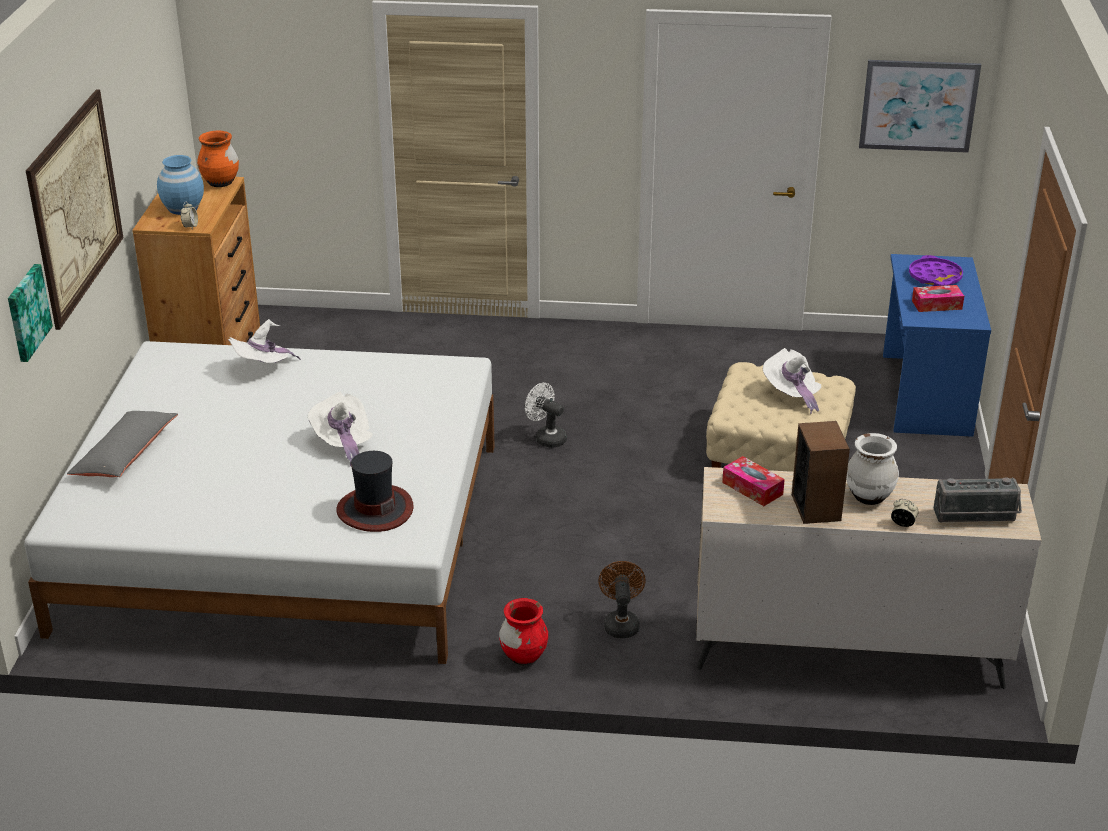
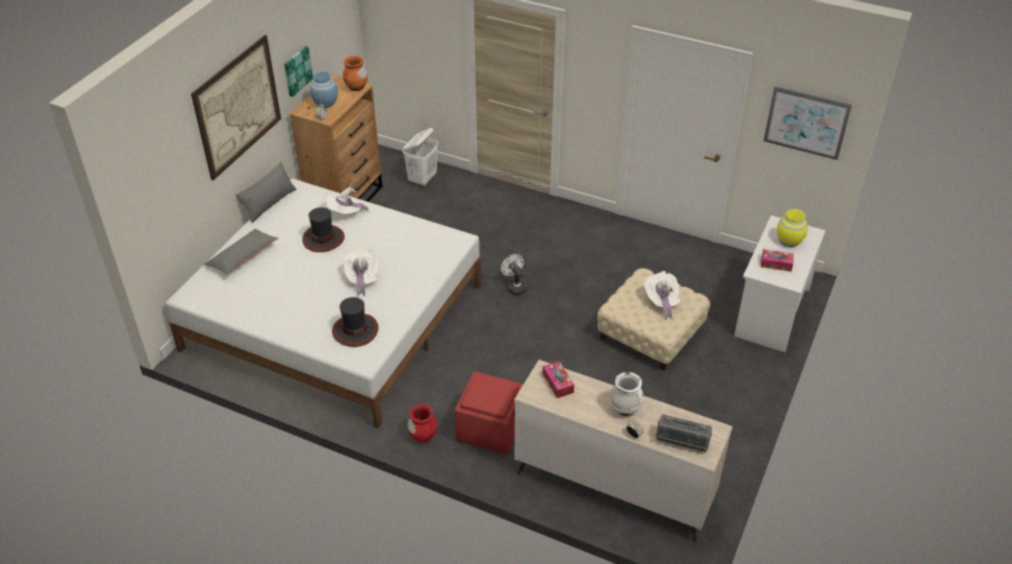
camera: 20 degrees right, 10 degrees up
picture [8,264,53,362] -> picture moved to [284,46,313,97]
brown fan [598,561,646,638] -> red ottoman [455,372,523,454]
speaker [792,421,850,524] -> none
blue desk [883,254,991,437] -> white desk [734,215,826,352]
purple tray [909,255,963,286] -> yellow vase [777,209,808,247]
none -> grey pillow [235,162,297,224]
none -> hat [302,207,345,252]
none -> white laundry basket [403,128,439,186]

